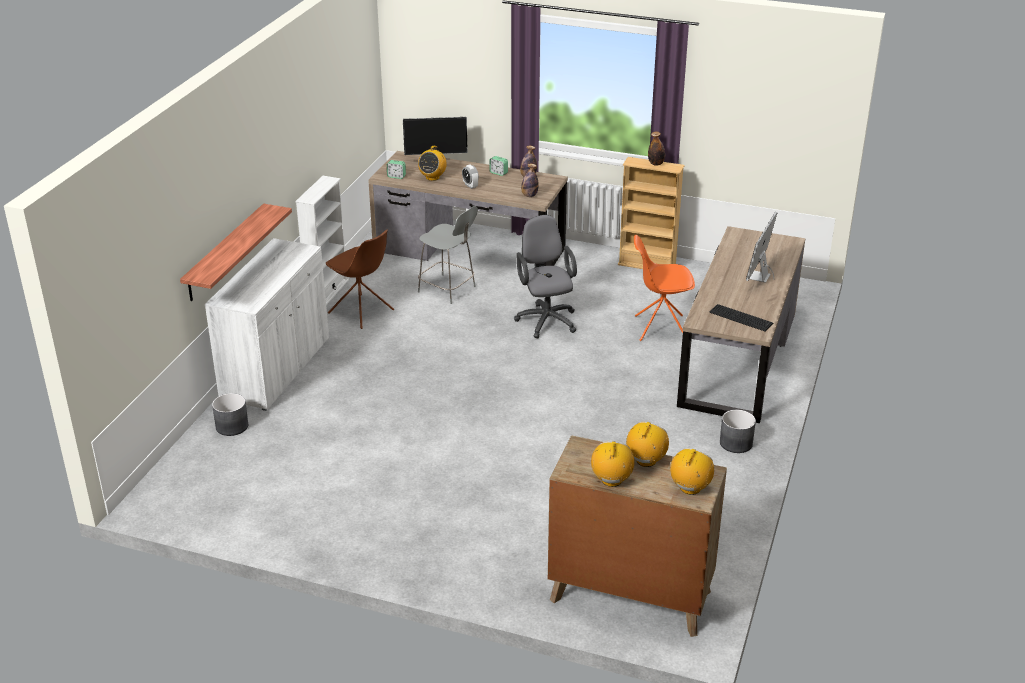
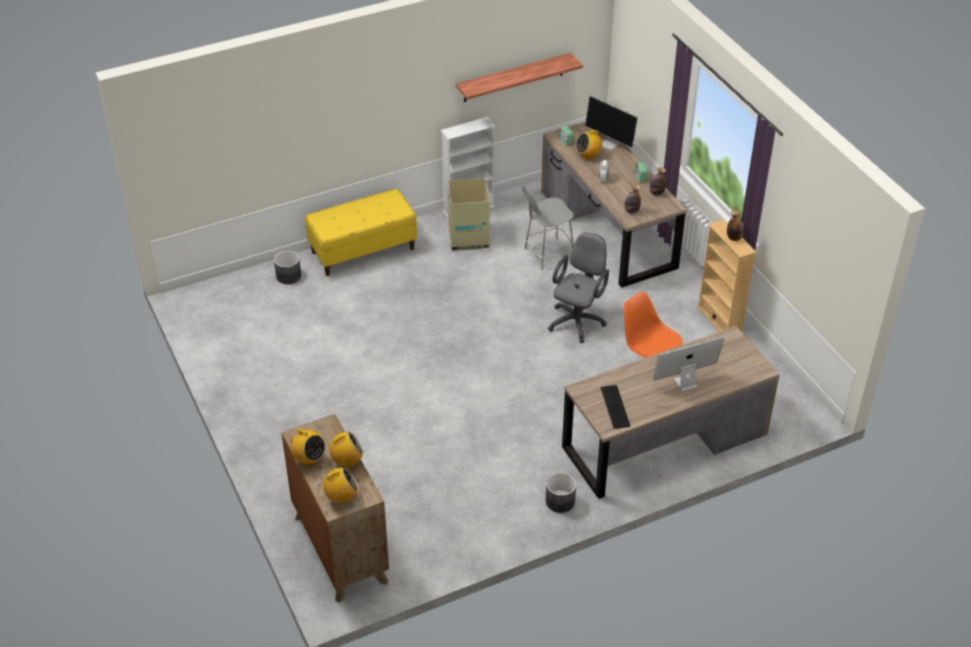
camera: 45 degrees right, 10 degrees up
shelf [180,204,292,301] -> shelf moved to [456,53,583,102]
white cabinet [205,238,329,411] -> yellow bench [305,189,417,276]
brown chair [326,230,394,329] -> cardboard box [448,178,489,250]
grey chair [418,206,478,304] -> grey chair turned 75 degrees clockwise [522,186,574,270]
radio [591,441,634,487] -> radio turned 75 degrees clockwise [287,428,325,466]

